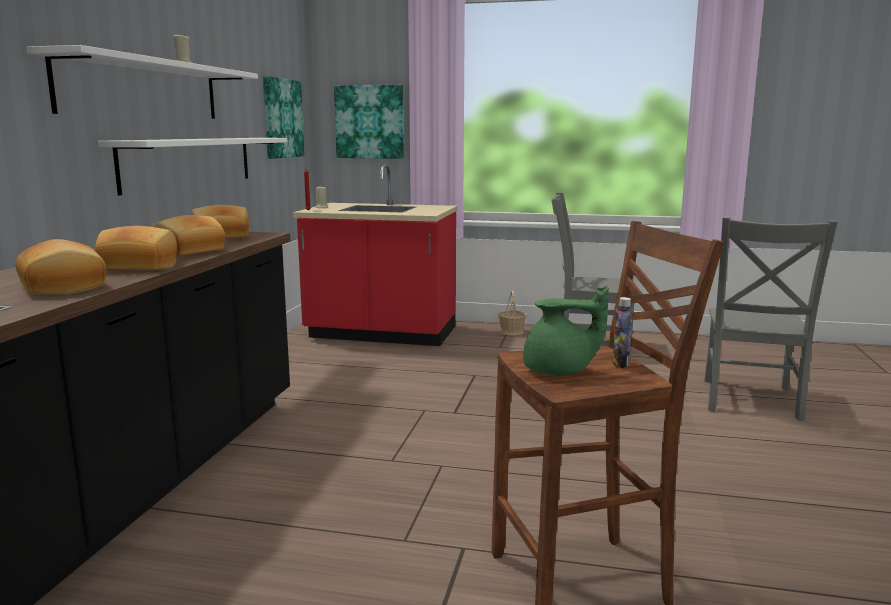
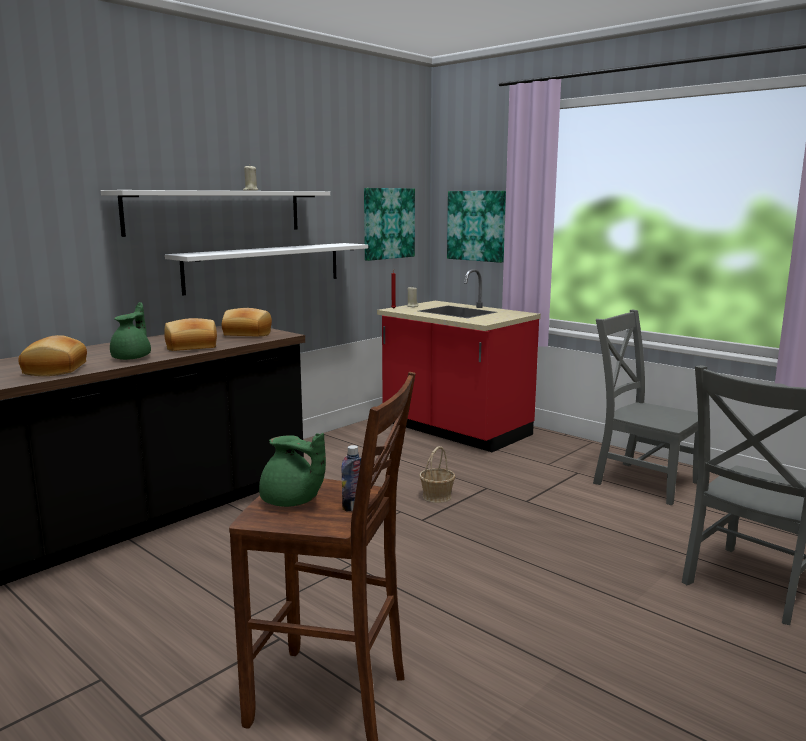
camera: 30 degrees right, 0 degrees up
bread [95,226,177,270] -> green teapot [110,302,151,360]
basket [498,291,527,335] -> basket moved to [419,446,455,503]

